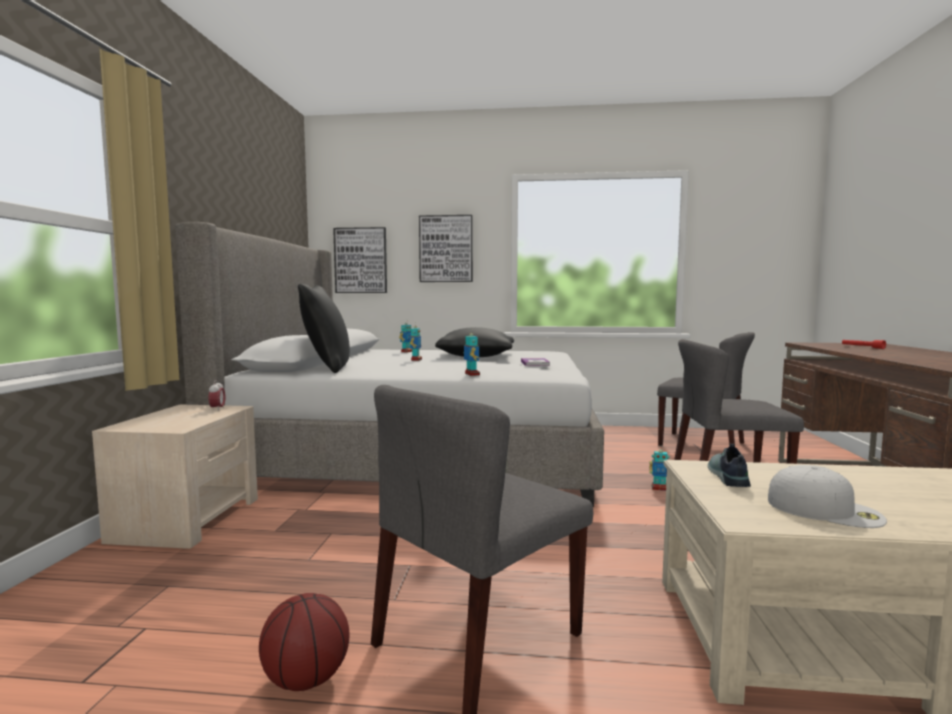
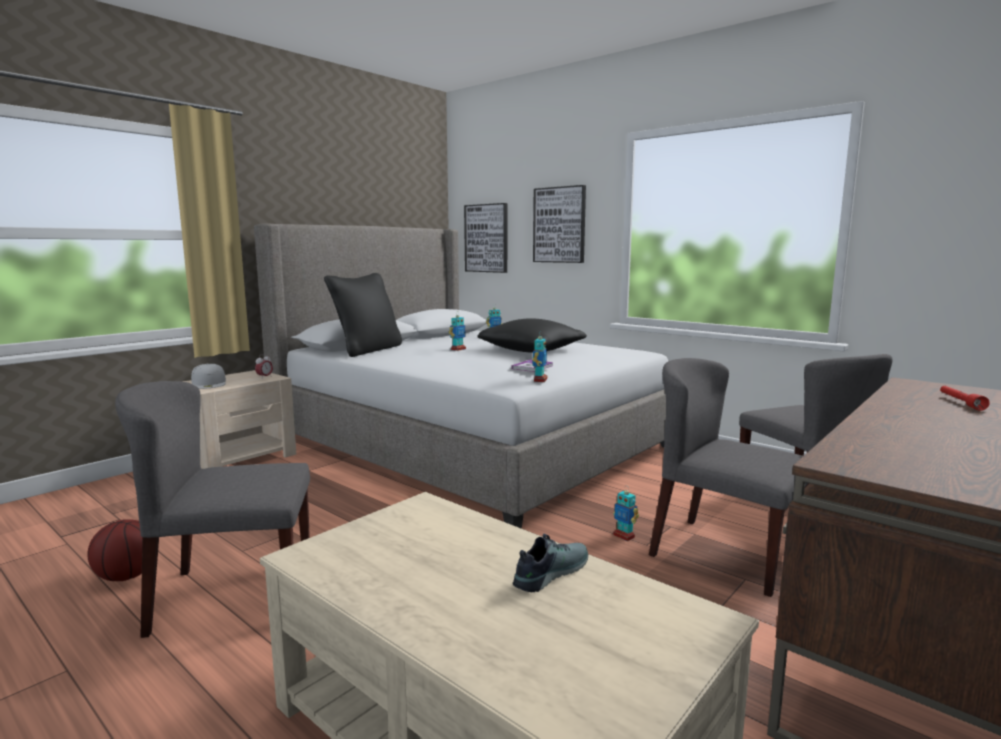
camera: 35 degrees right, 5 degrees up
toy robot [463,333,480,376] -> toy robot moved to [533,332,547,382]
shoe [707,444,751,487] -> shoe moved to [513,534,588,592]
white cap [768,465,887,528] -> white cap moved to [191,364,226,389]

